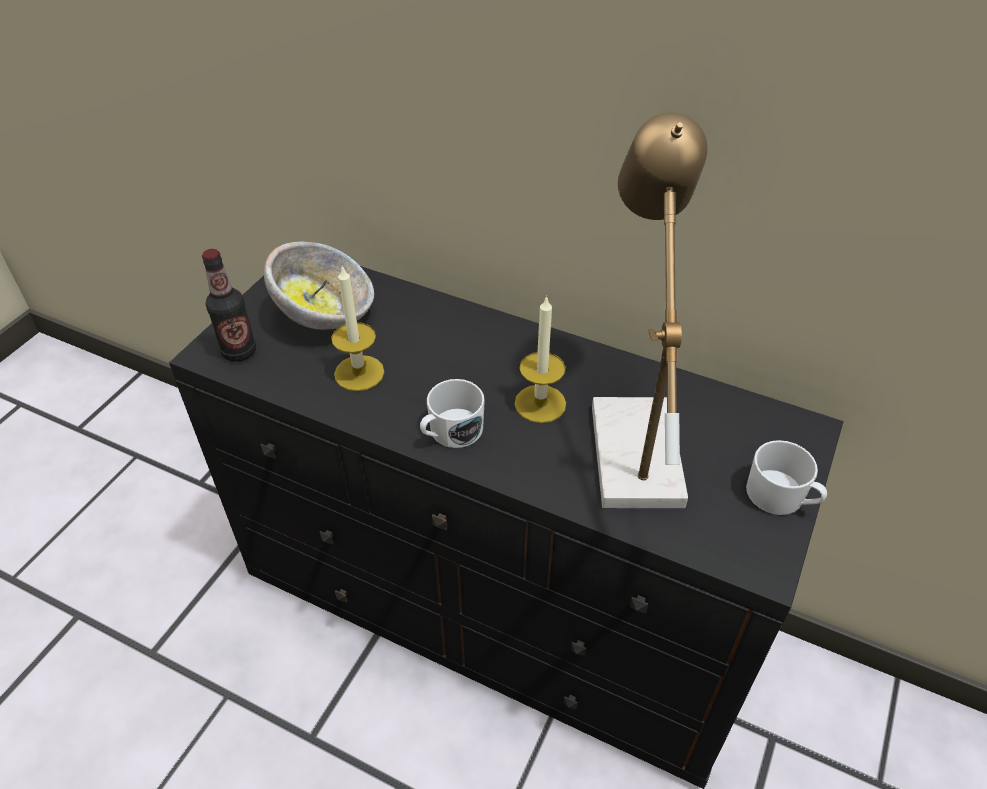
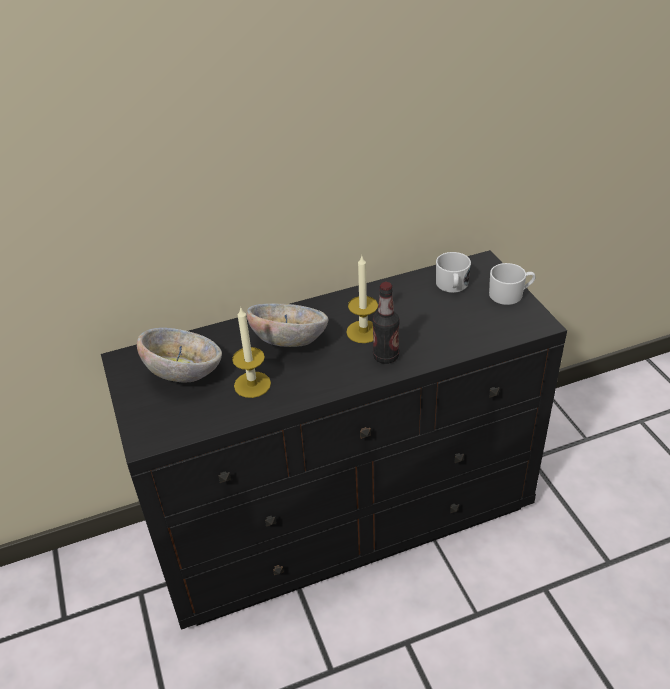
camera: 45 degrees left, 5 degrees down
bottle [202,249,256,362] -> bottle moved to [372,282,400,364]
white mug [420,379,485,448] -> white mug moved to [436,252,471,293]
table lamp [592,112,708,508] -> none
none -> bowl [247,304,328,347]

